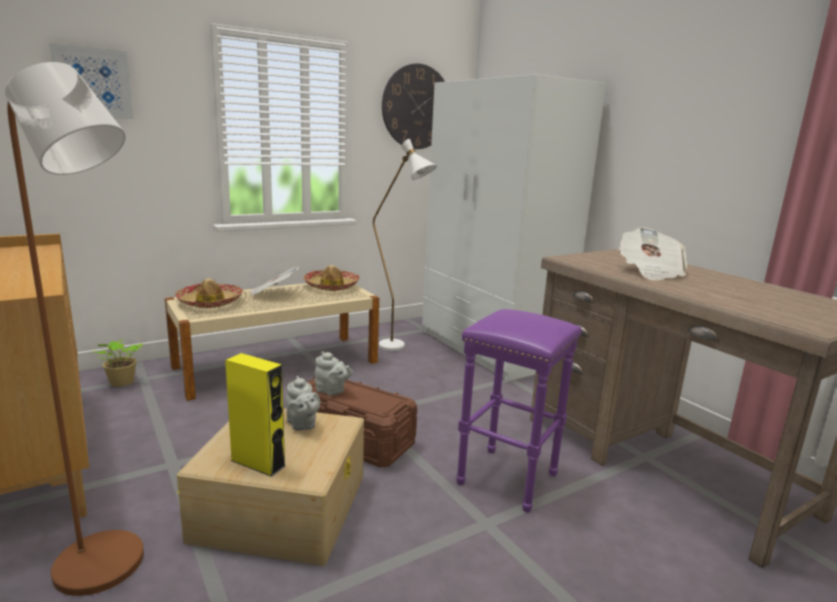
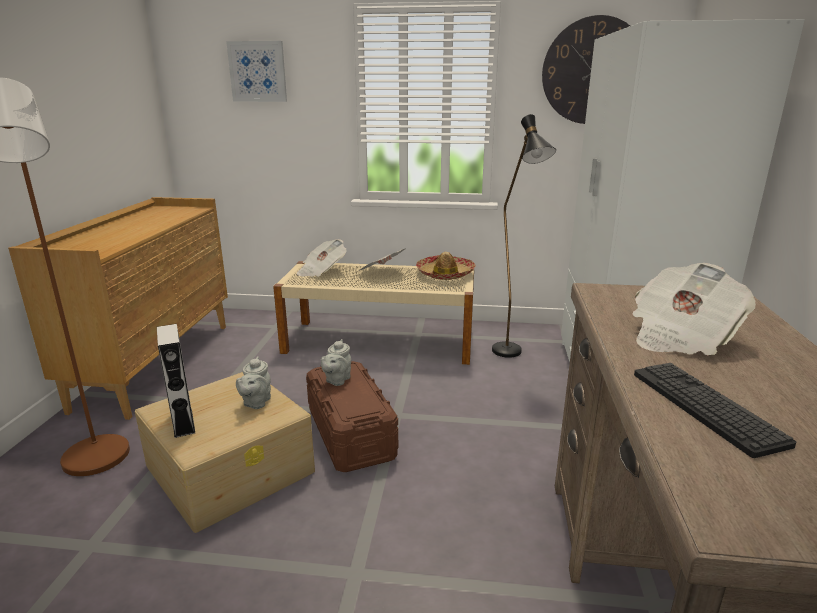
camera: 40 degrees right, 5 degrees up
potted plant [92,339,143,387] -> none
hat [175,278,243,308] -> newspaper [296,239,346,277]
yellow speaker [225,353,286,477] -> grey speaker [157,324,195,438]
grey teapot [315,351,353,396] -> grey teapot turned 45 degrees clockwise [321,339,351,386]
white floor lamp [373,139,437,351] -> black floor lamp [492,114,556,358]
purple stool [456,309,582,513] -> none
none -> keyboard [634,363,796,458]

